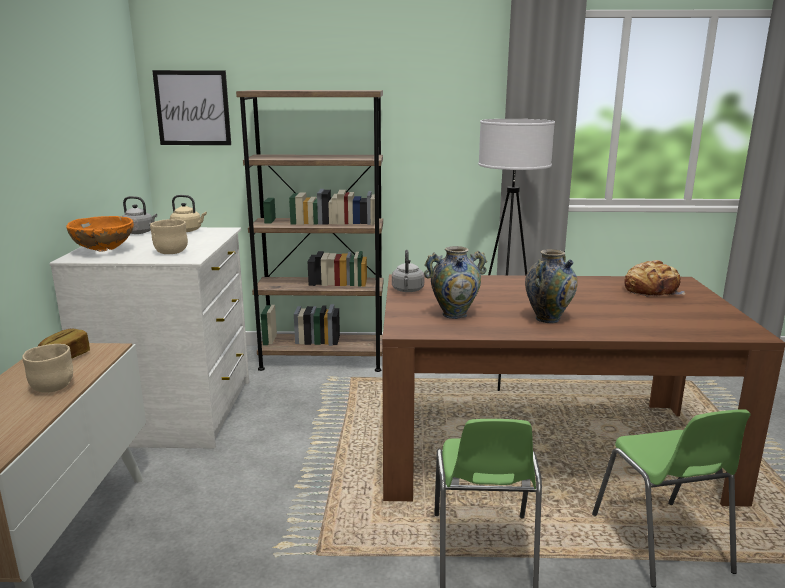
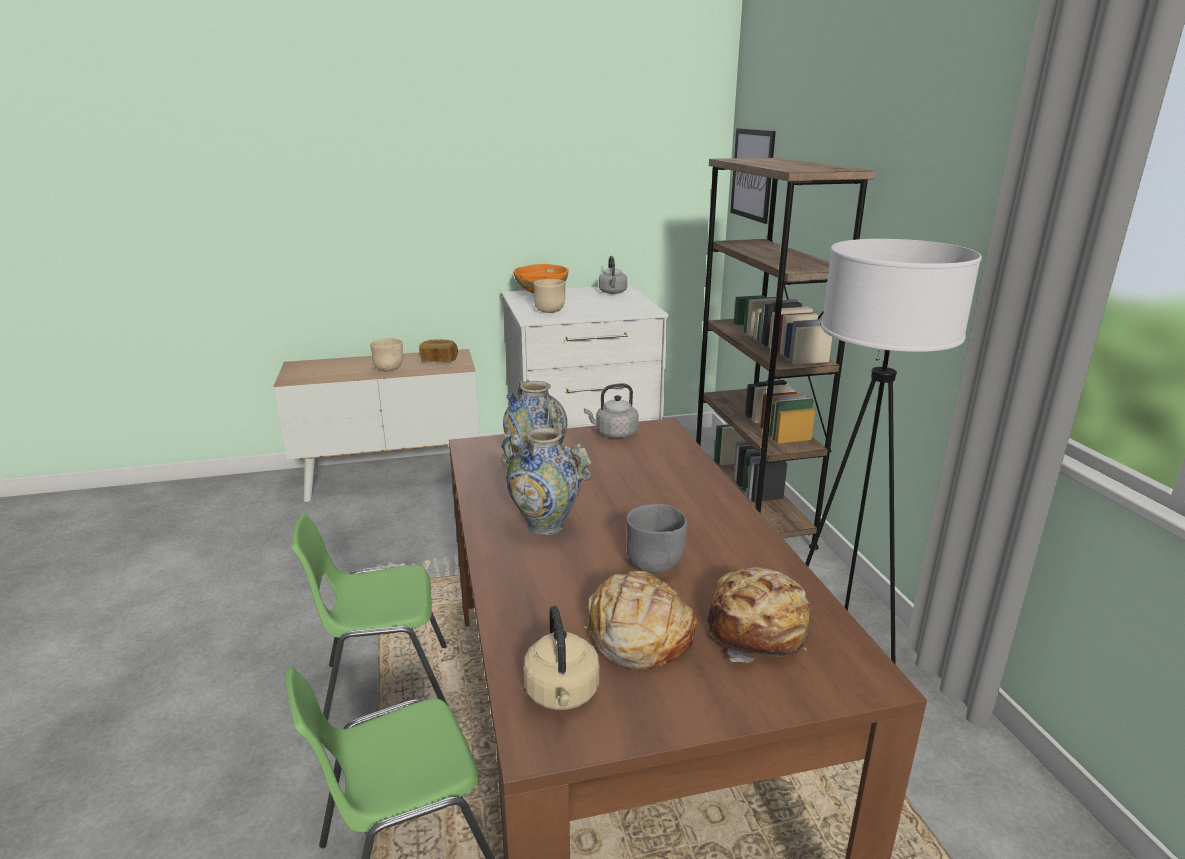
camera: 75 degrees right, 5 degrees up
beige kettle [170,195,207,232] -> beige kettle moved to [524,606,599,710]
none -> bread [584,571,698,669]
none -> grey bowl [626,504,687,573]

